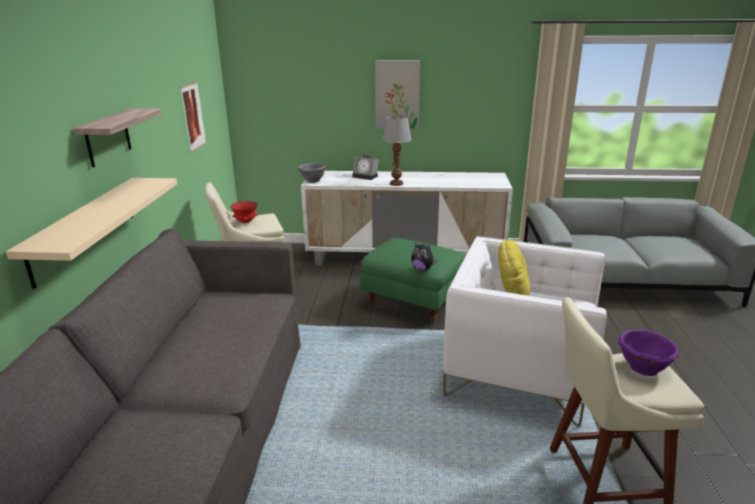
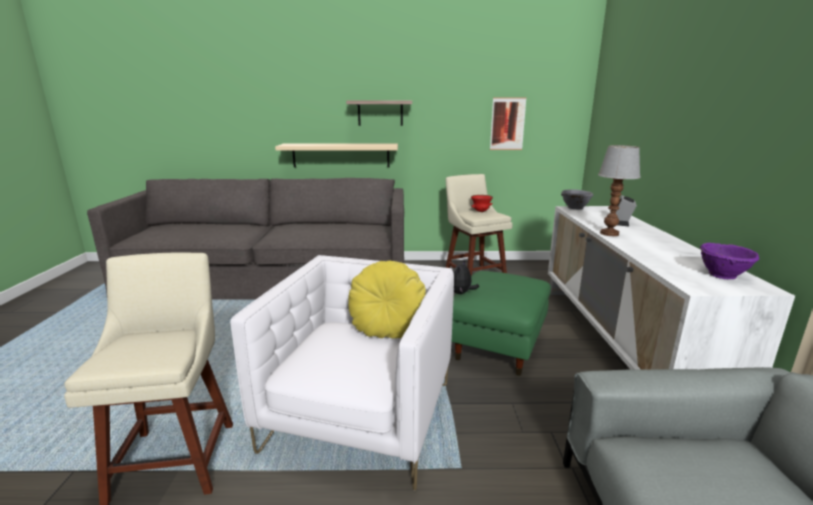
camera: 85 degrees right, 5 degrees down
picture [375,60,420,129] -> none
purple bowl [618,330,679,376] -> purple bowl moved to [700,243,759,279]

